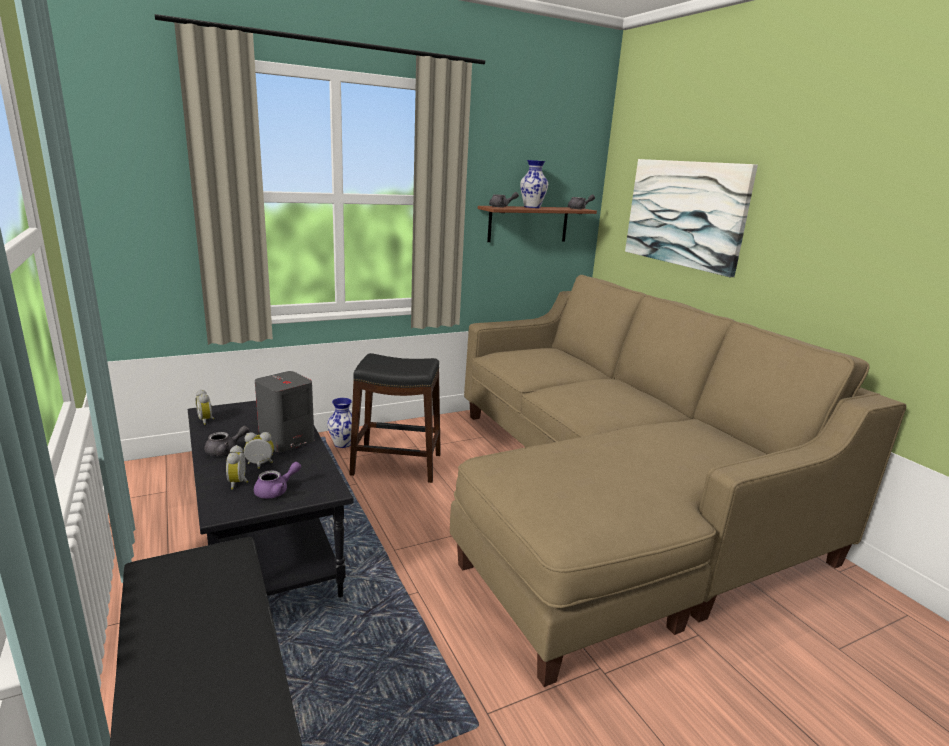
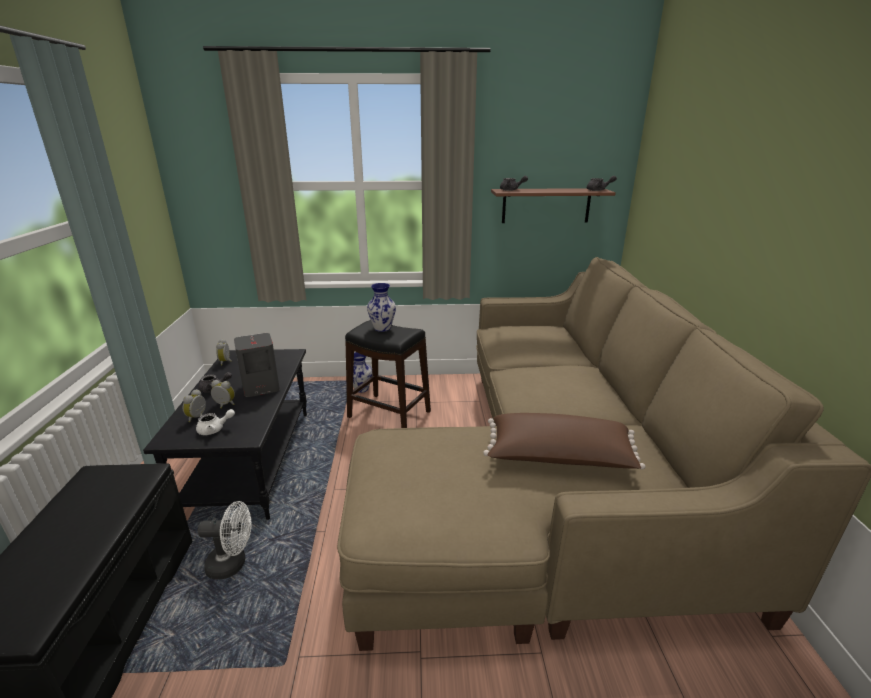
camera: 25 degrees right, 5 degrees up
purple teapot [254,462,301,499] -> white teapot [196,409,235,435]
vase [520,160,548,208] -> vase moved to [367,283,396,332]
picture [625,159,758,277] -> none
none -> white fan [198,501,252,580]
none -> brown pillow [483,413,645,470]

